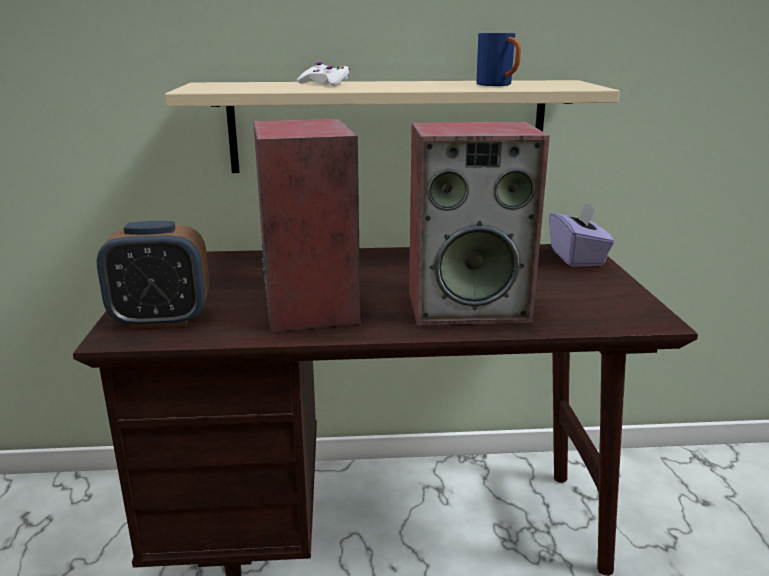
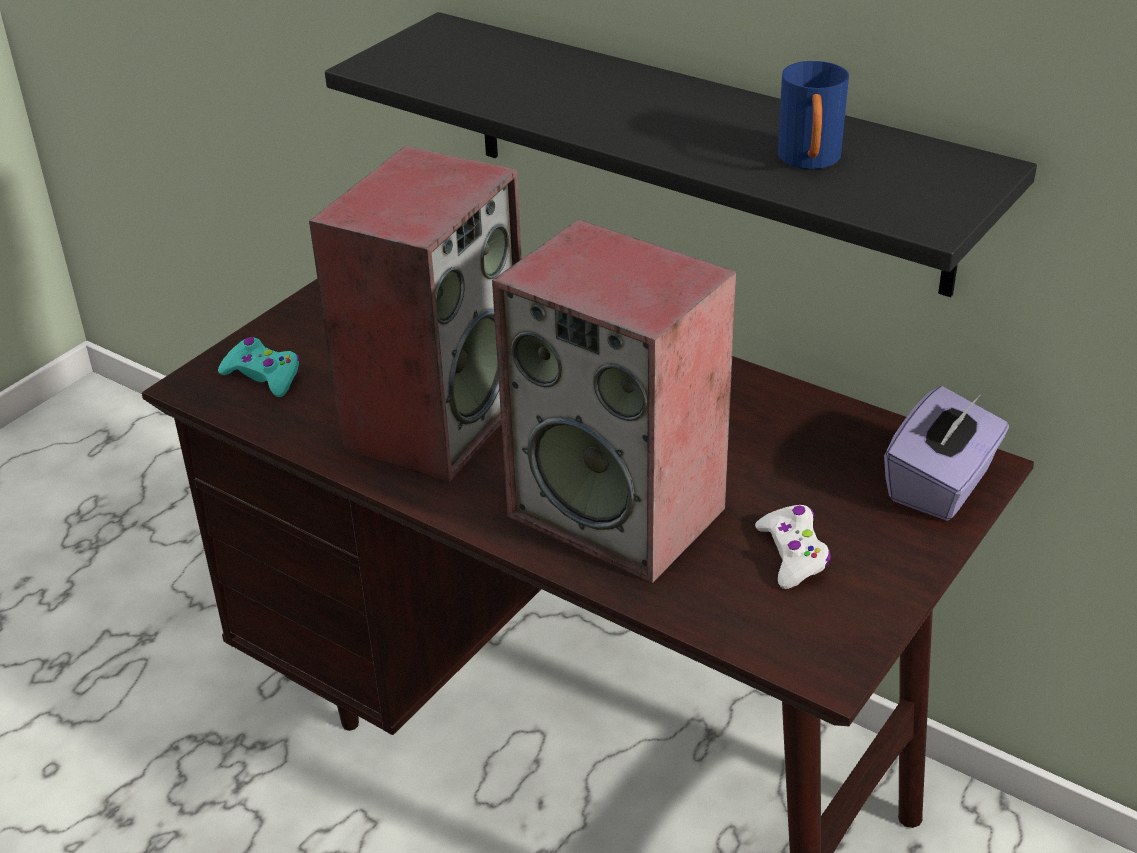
camera: 40 degrees right, 15 degrees up
alarm clock [96,221,209,329] -> turquoise game controller [218,337,300,397]
beige shelf [165,80,620,173] -> black shelf [325,12,1037,297]
white game controller [297,62,350,86] -> white game controller moved to [755,505,831,589]

